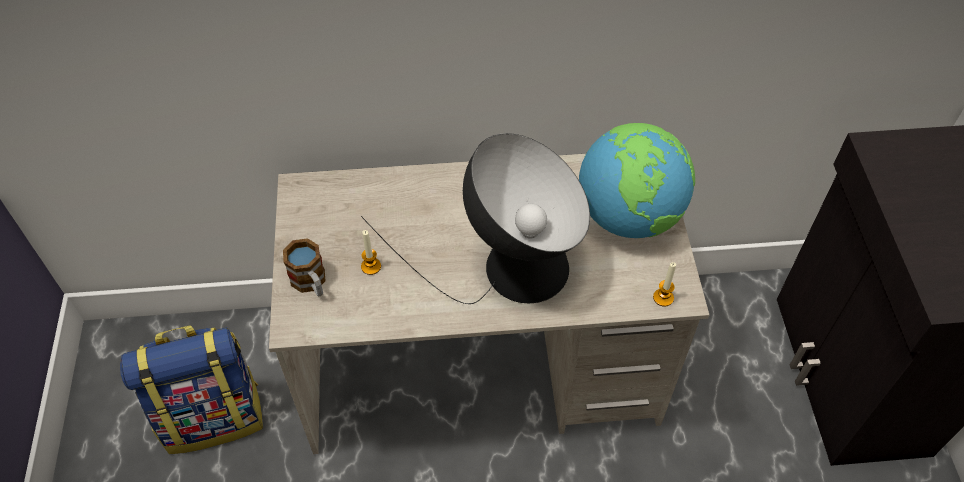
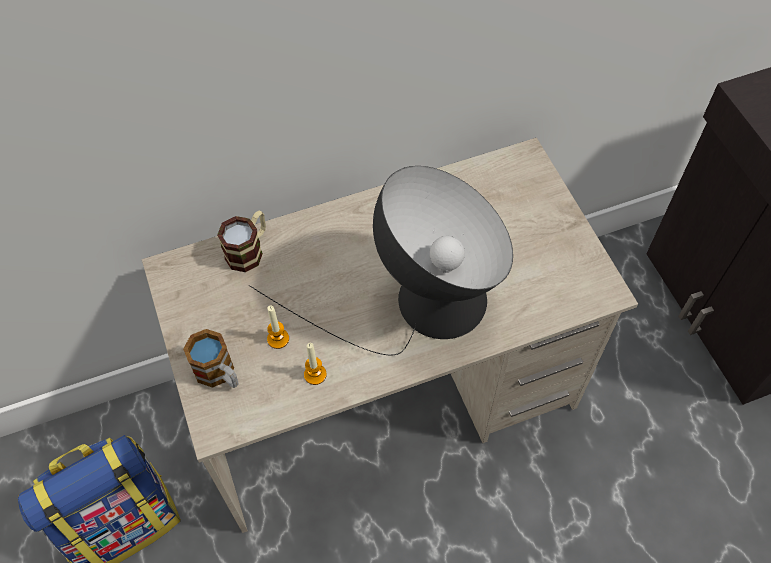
camera: 15 degrees left, 5 degrees up
globe [579,123,695,238] -> none
candle [653,262,676,306] -> candle moved to [304,343,327,385]
none -> mug [217,211,266,272]

